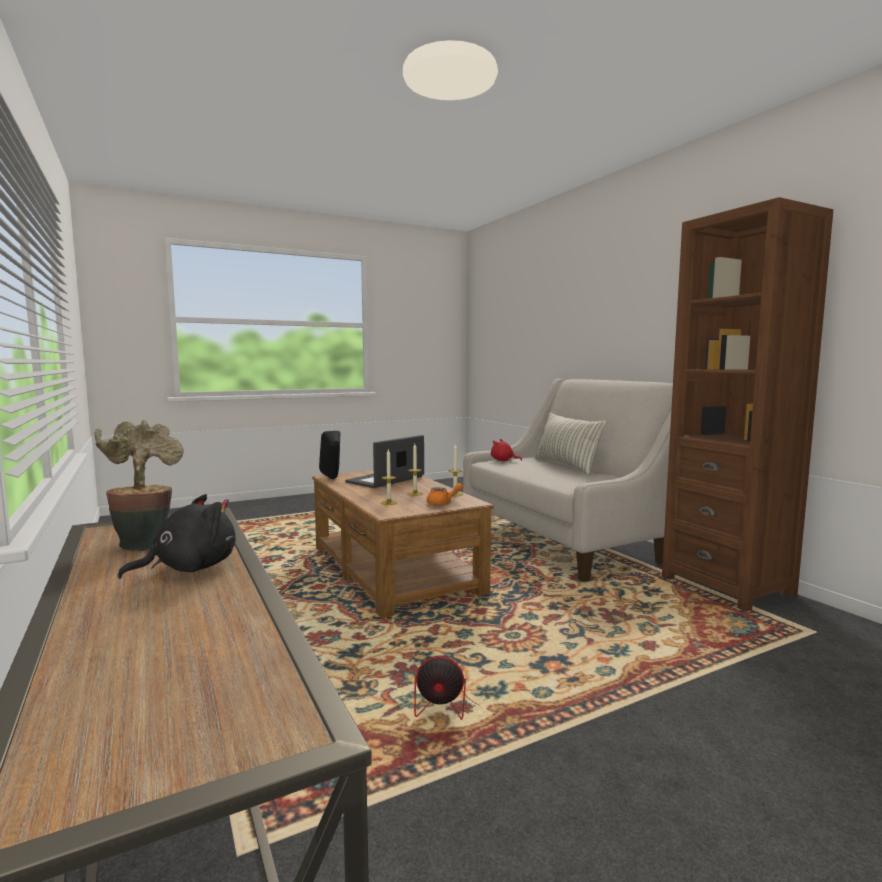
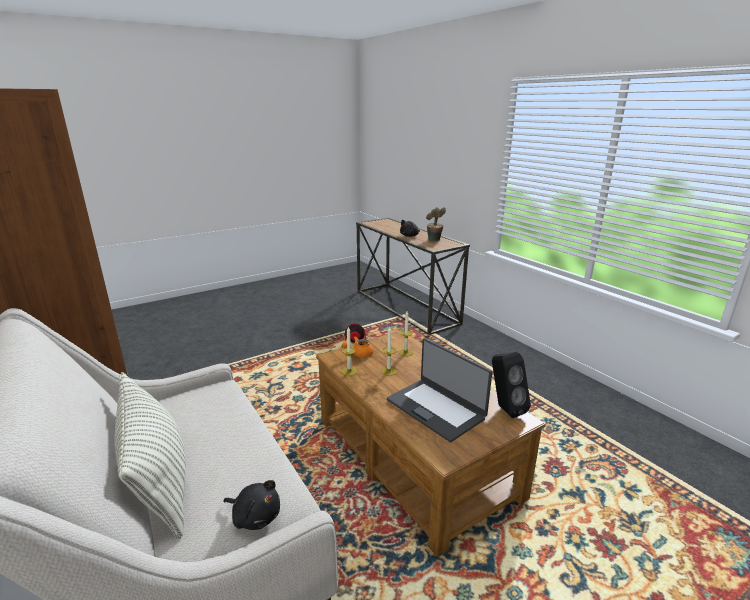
camera: 175 degrees right, 15 degrees up
laptop [345,435,424,488] -> laptop turned 105 degrees clockwise [387,338,492,442]
red plush toy [491,439,522,461] -> black plush toy [224,480,280,530]

